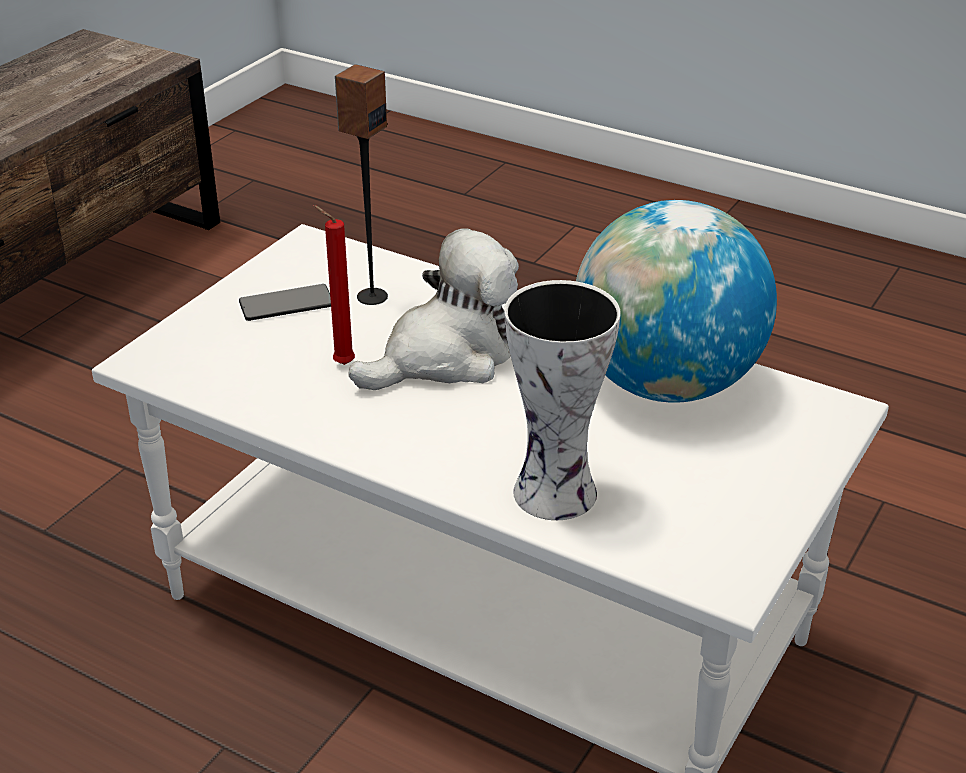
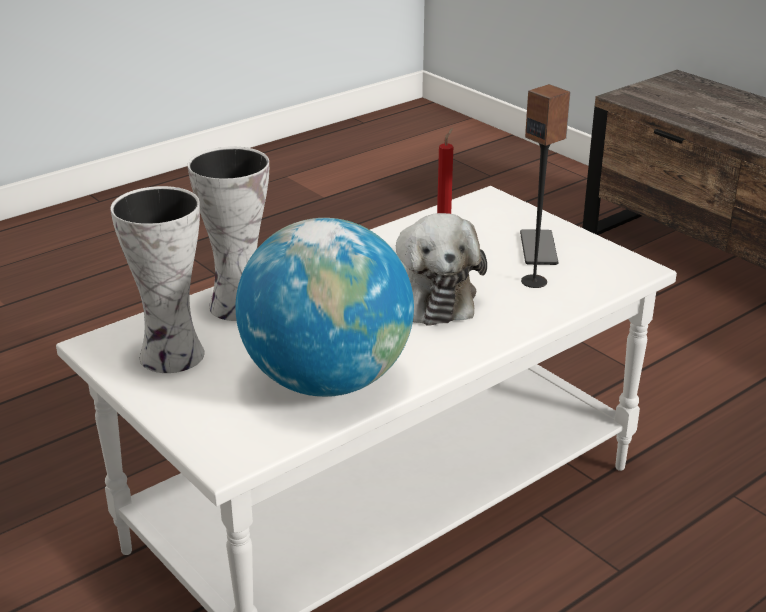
camera: 110 degrees right, 5 degrees down
none -> vase [110,186,205,373]

